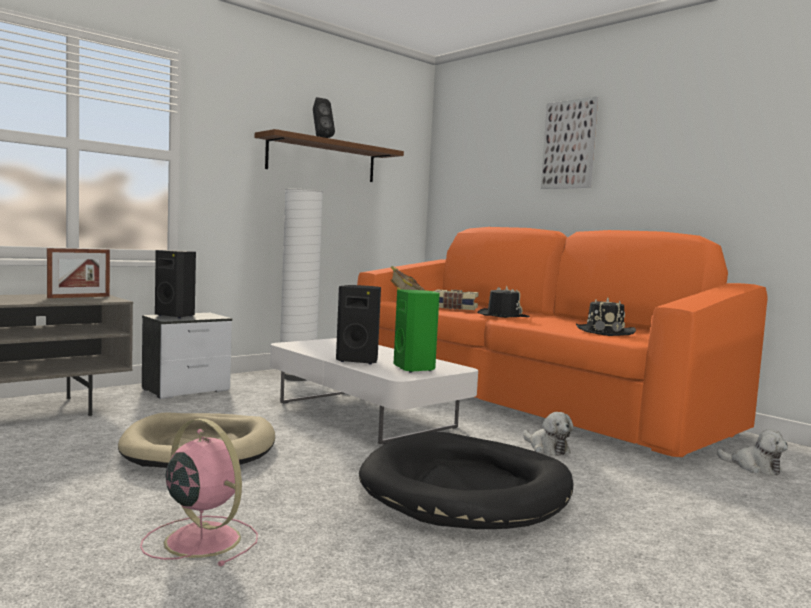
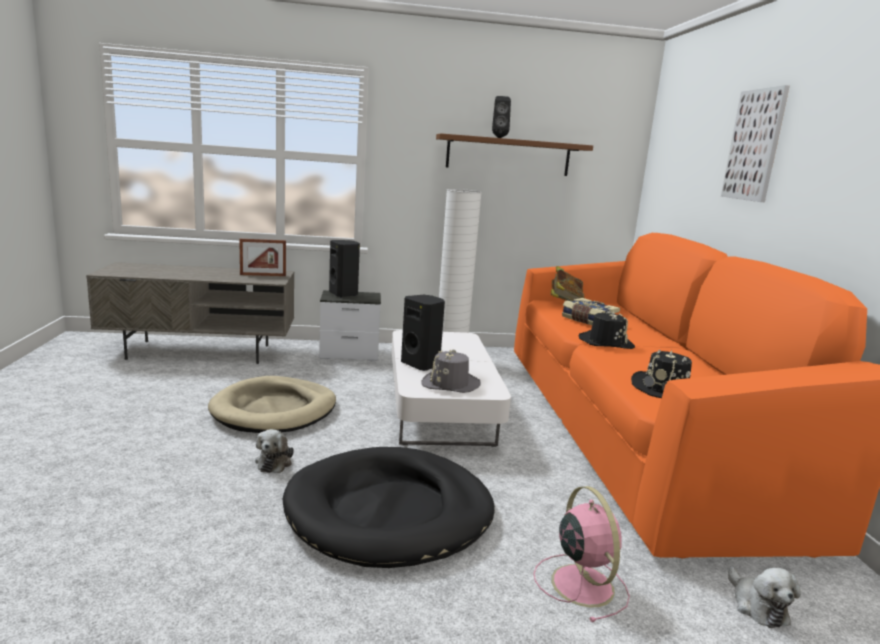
camera: 35 degrees right, 10 degrees up
pink fan [140,418,258,566] -> pink fan moved to [534,486,630,622]
green speaker [394,290,440,373] -> grey hat [421,349,481,393]
plush toy [523,412,574,456] -> plush toy moved to [255,429,294,473]

